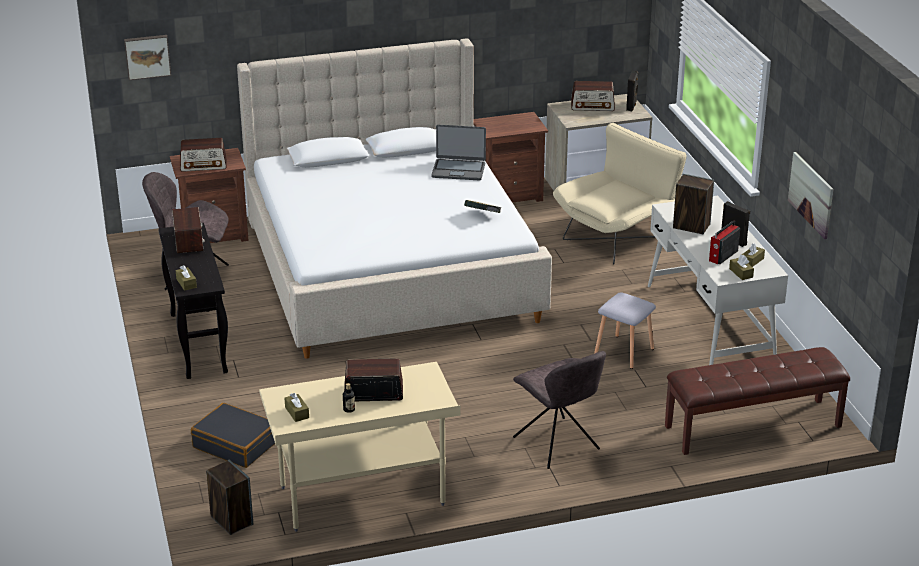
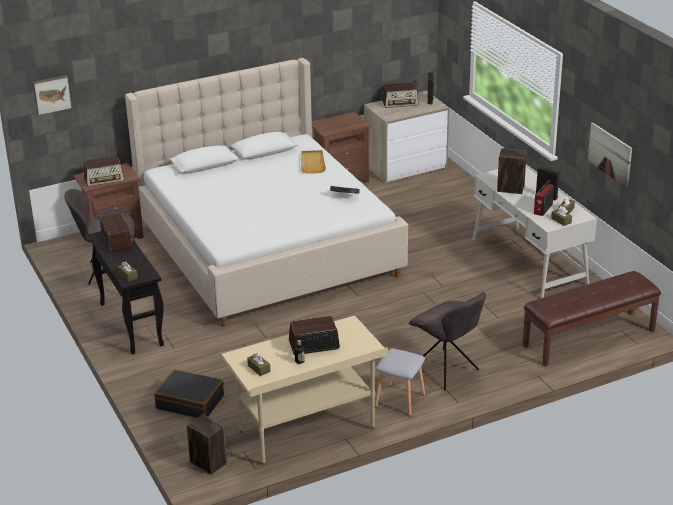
camera: 10 degrees left, 0 degrees up
laptop [431,125,486,181] -> beige tray [301,150,326,174]
beige armchair [553,123,687,264] -> none
grey stool [594,292,656,369] -> grey stool moved to [375,348,425,416]

